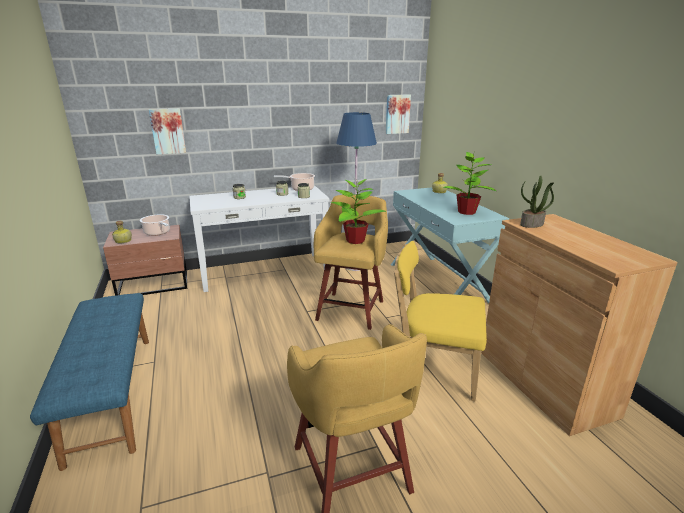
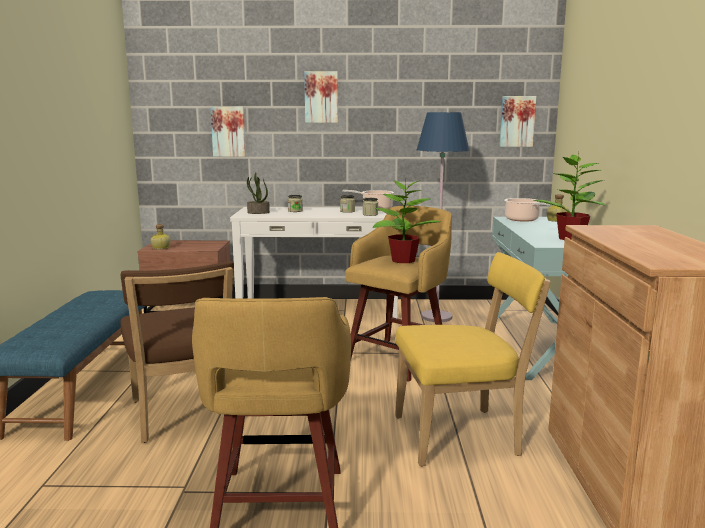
camera: 20 degrees right, 10 degrees down
cooking pot [140,214,170,236] -> cooking pot moved to [504,198,552,221]
yellow chair [394,241,487,401] -> yellow chair turned 135 degrees clockwise [395,252,551,466]
potted plant [520,176,554,228] -> potted plant moved to [247,173,270,214]
none -> brown chair [121,261,234,443]
none -> picture [304,71,338,123]

